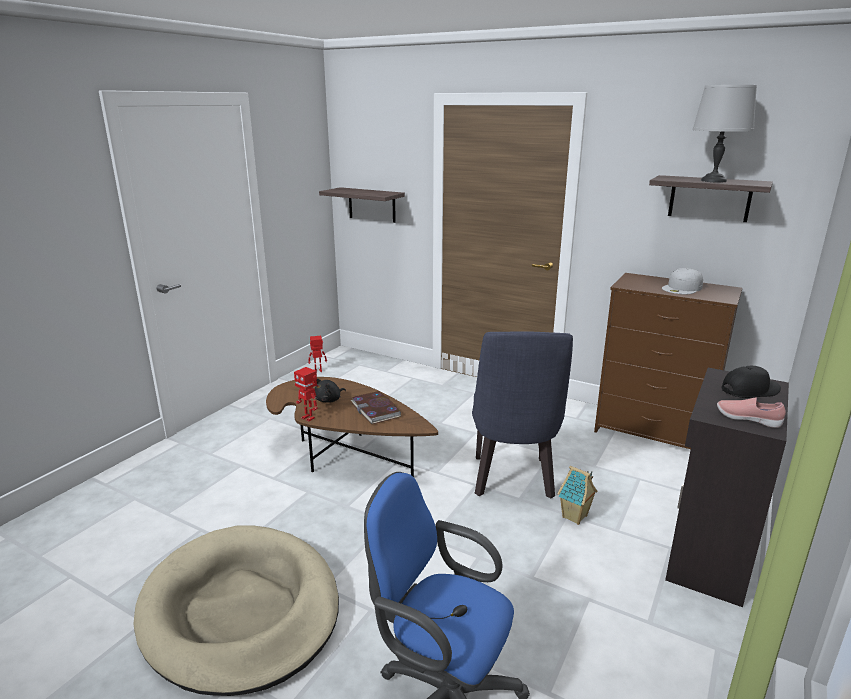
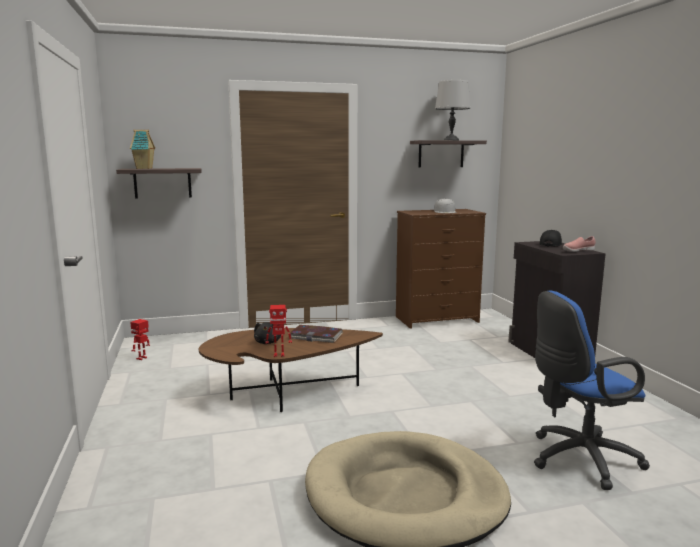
camera: 45 degrees left, 10 degrees down
blue chair [472,331,573,498] -> none
toy house [558,466,598,525] -> toy house moved to [130,130,155,169]

